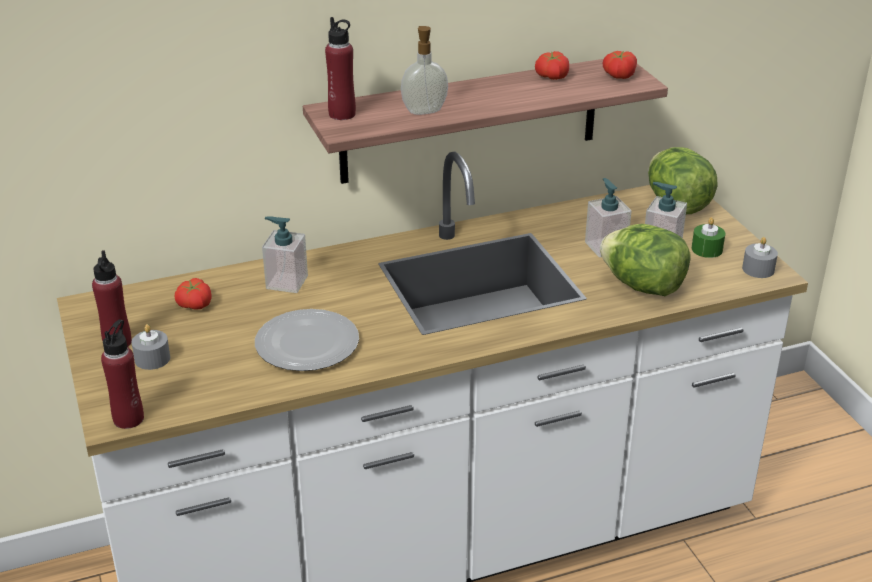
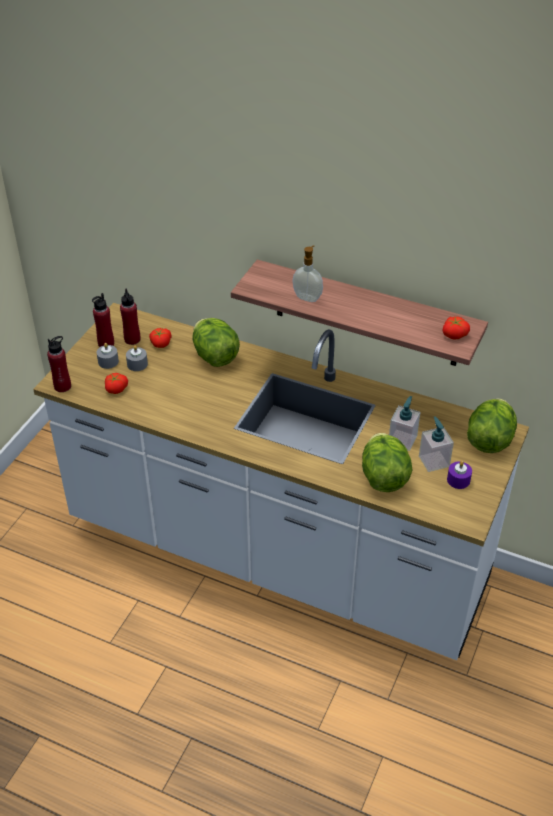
camera: 45 degrees right, 10 degrees up
plate [255,309,359,371] -> none
soap dispenser [262,216,308,293] -> lettuce [192,318,240,367]
red bottle [325,17,356,120] -> red bottle moved to [120,289,141,345]
tomato [535,51,569,80] -> tomato moved to [105,373,128,394]
green candle [692,217,725,258] -> purple candle [447,461,472,489]
grey candle [742,237,778,278] -> grey candle moved to [126,345,148,371]

